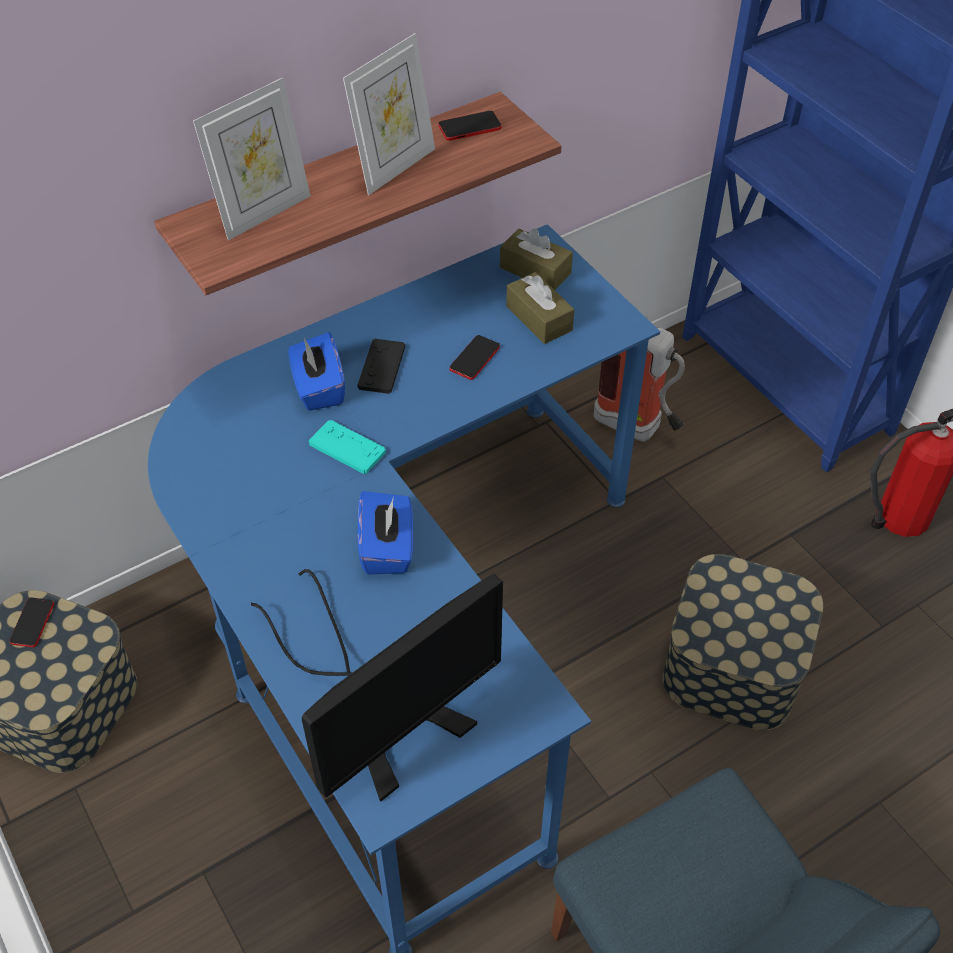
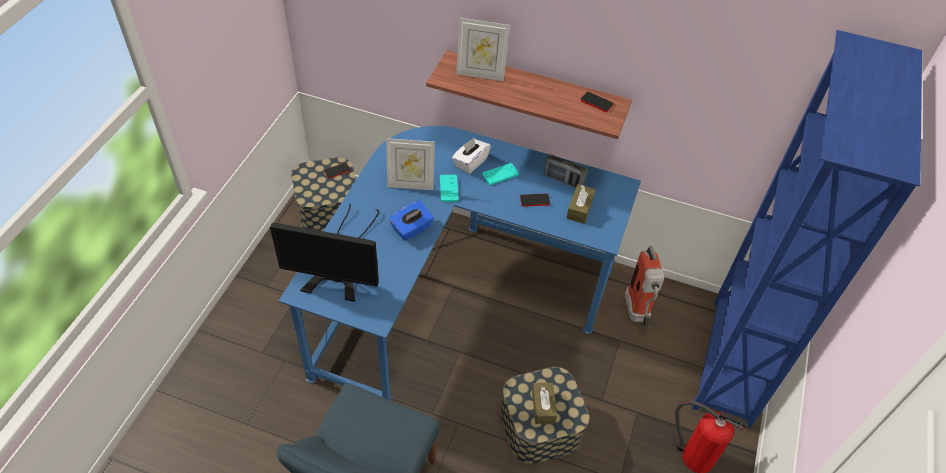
camera: 50 degrees right, 0 degrees up
blue tissue box [289,332,345,411] -> white tissue box [452,138,491,174]
picture frame [343,33,435,195] -> picture frame moved to [386,138,435,190]
black game controller [358,339,405,394] -> turquoise game controller [482,163,519,185]
brown tissue box [500,228,573,290] -> brown tissue box moved to [532,383,557,424]
none -> radio [544,154,588,188]

